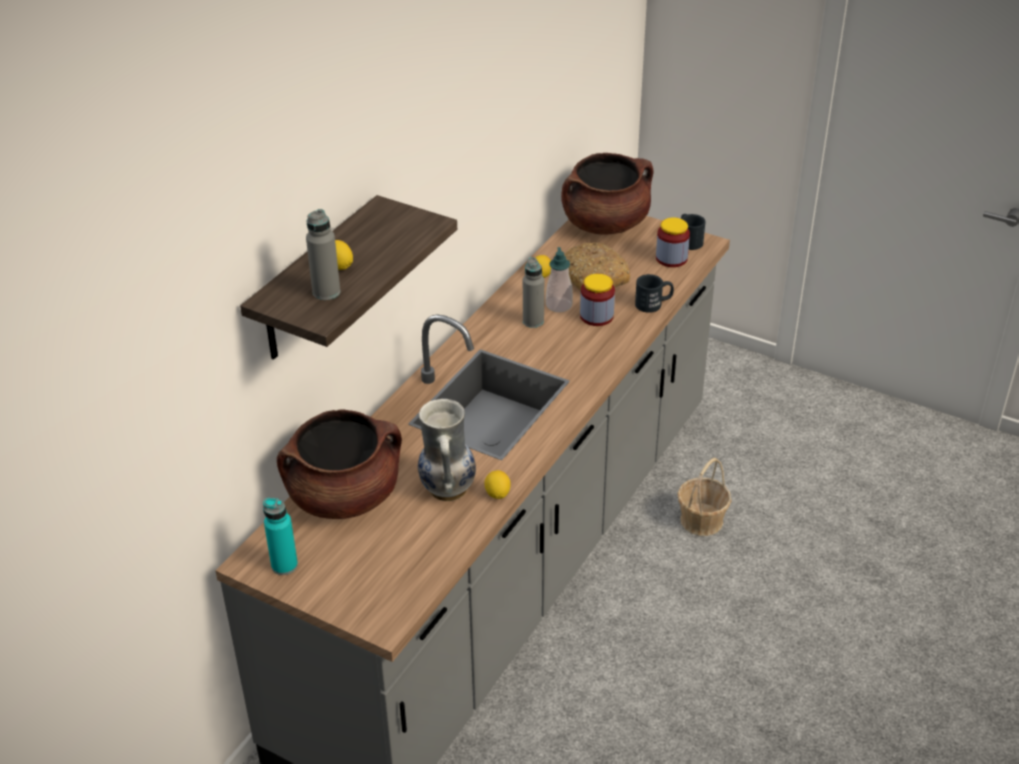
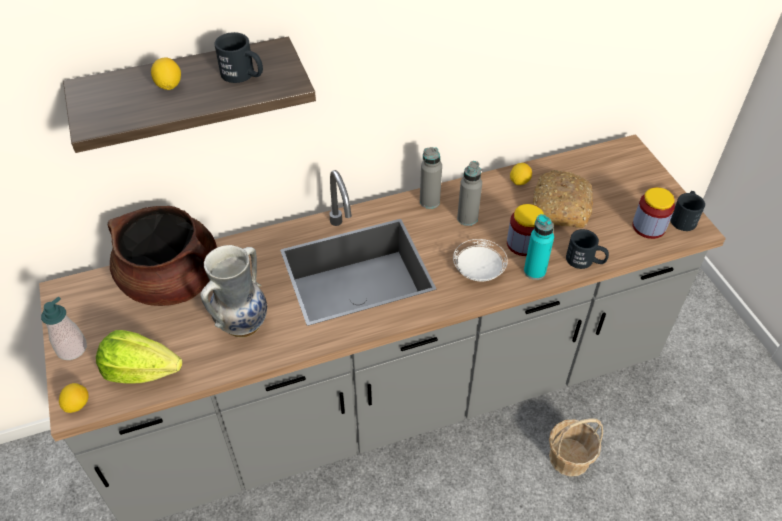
camera: 40 degrees right, 10 degrees up
turquoise bottle [263,498,298,575] -> turquoise bottle moved to [524,214,554,280]
grey bottle [306,209,340,300] -> grey bottle moved to [420,147,442,209]
lemon [484,470,511,499] -> lemon moved to [59,383,89,413]
soap dispenser [546,247,573,312] -> soap dispenser moved to [41,297,87,360]
brown cooking pot [561,153,654,235] -> none
none -> lettuce [96,330,183,384]
none -> black mug [214,32,263,83]
none -> white plate [453,239,508,282]

